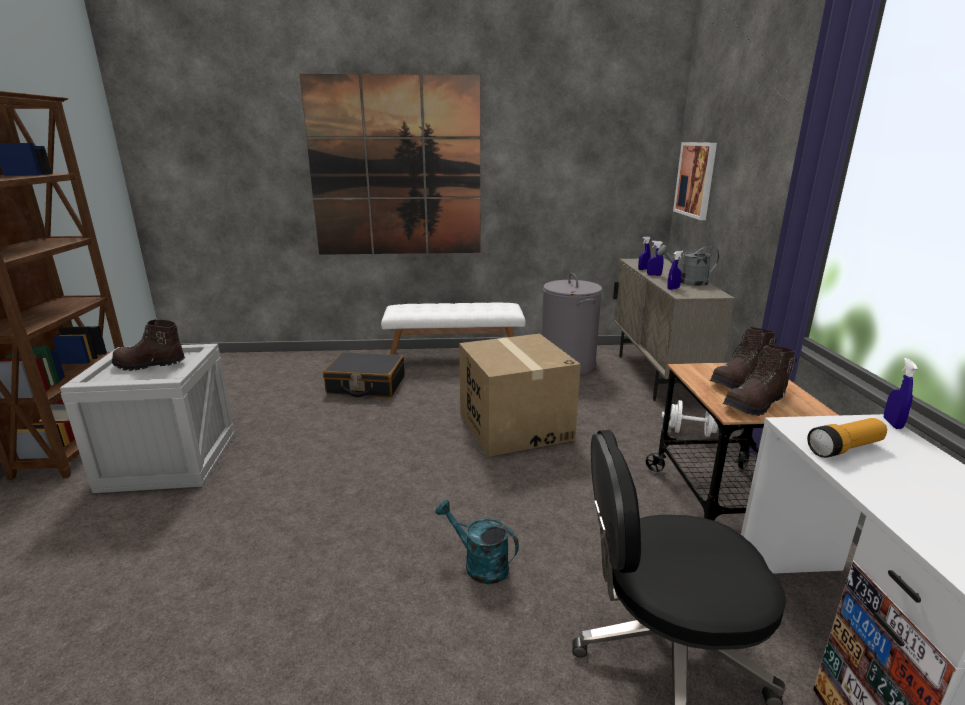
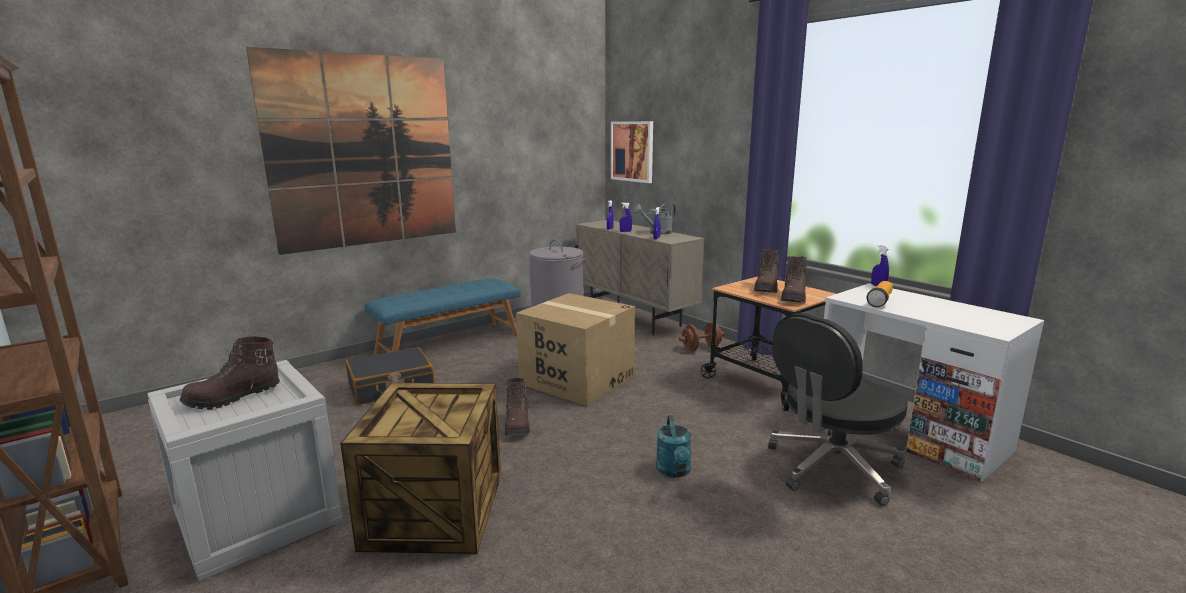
camera: 35 degrees left, 5 degrees down
white bench [381,302,526,355] -> blue bench [364,278,521,354]
turquoise watering can [435,500,519,584] -> turquoise watering can turned 90 degrees counterclockwise [656,415,692,478]
white dumbbell [662,400,718,437] -> brown dumbbell [679,322,724,351]
none -> crate [340,383,501,554]
none -> brown boot [505,378,531,436]

